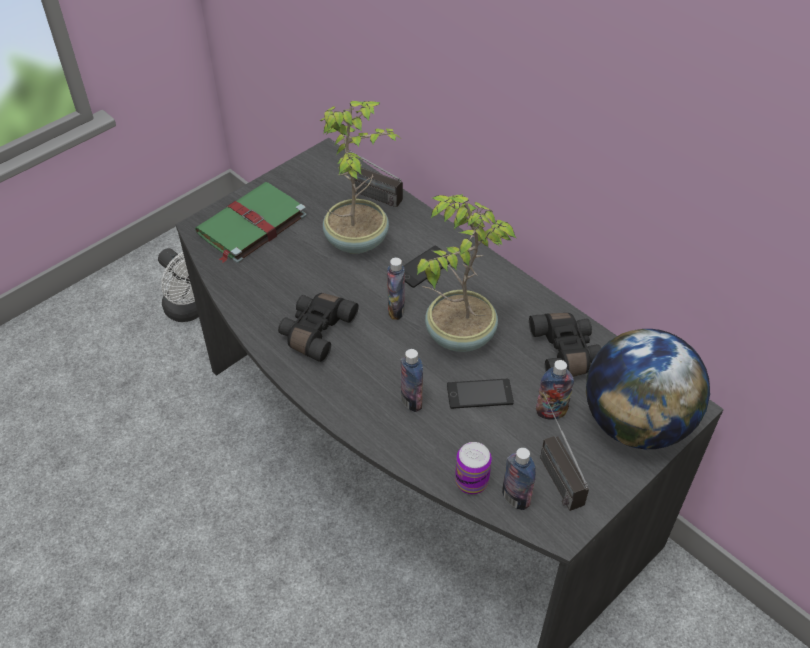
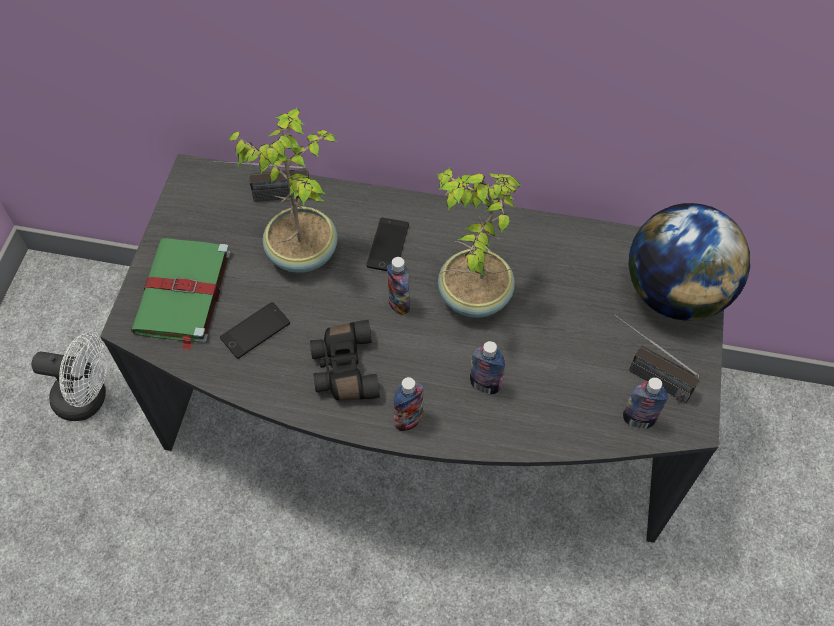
camera: 35 degrees left, 10 degrees up
phone [447,379,514,409] -> phone moved to [220,302,290,359]
can [455,442,492,494] -> none
black binoculars [529,313,601,377] -> none
bottle [536,360,574,420] -> bottle moved to [394,377,423,431]

